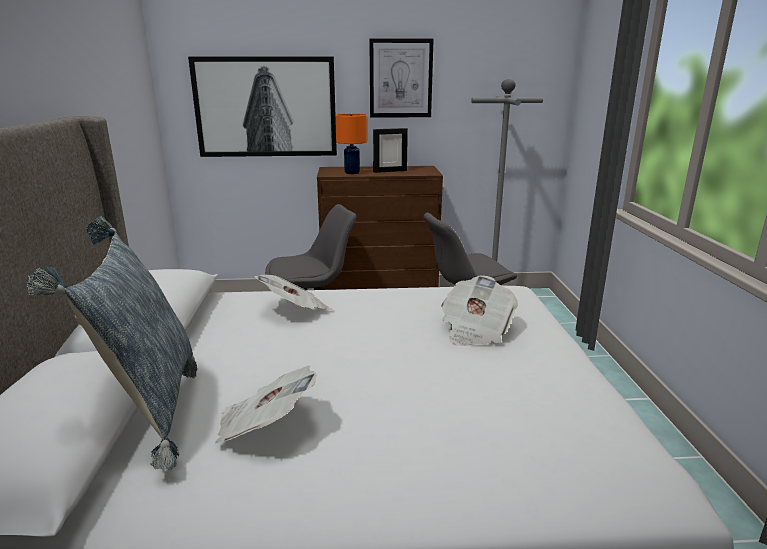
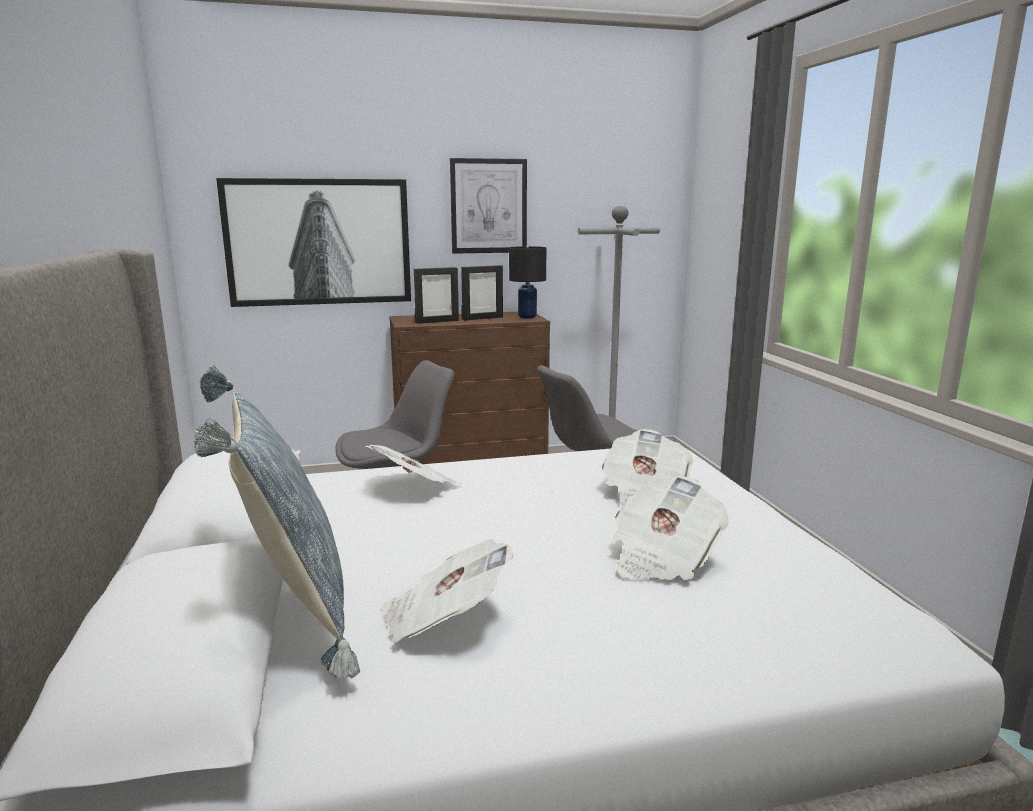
camera: 10 degrees left, 5 degrees down
orange table lamp [335,113,367,174] -> picture frame [414,267,459,324]
none -> black table lamp [509,246,546,318]
none -> newspaper [613,476,729,580]

